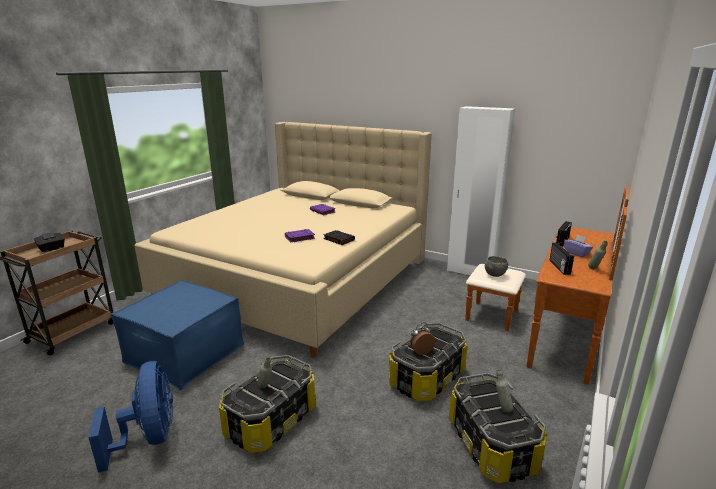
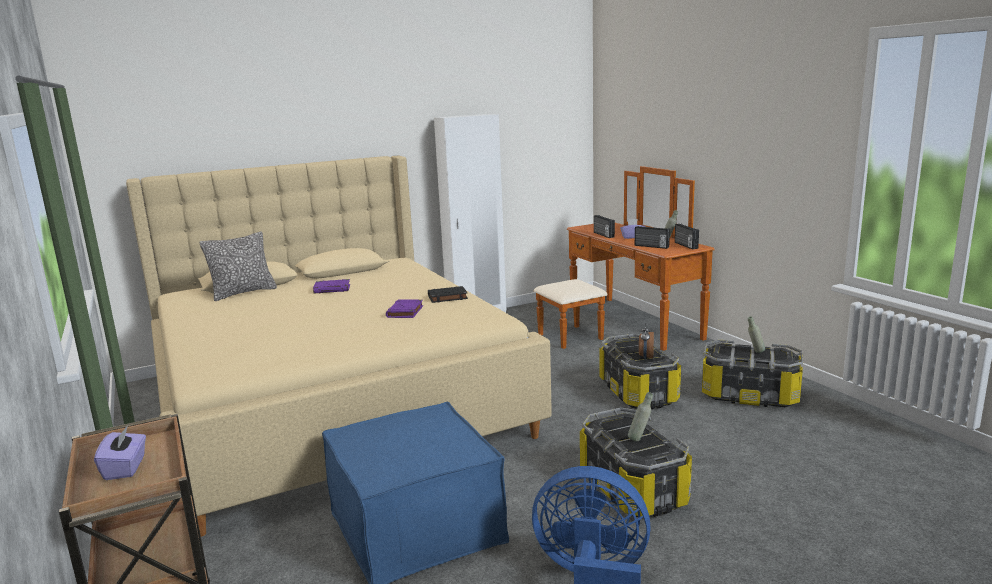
camera: 55 degrees left, 5 degrees down
black tissue box [34,232,65,252] -> purple tissue box [94,425,146,480]
grey bowl [485,256,508,277] -> none
none -> pillow [199,231,277,301]
none -> radio [675,224,699,249]

